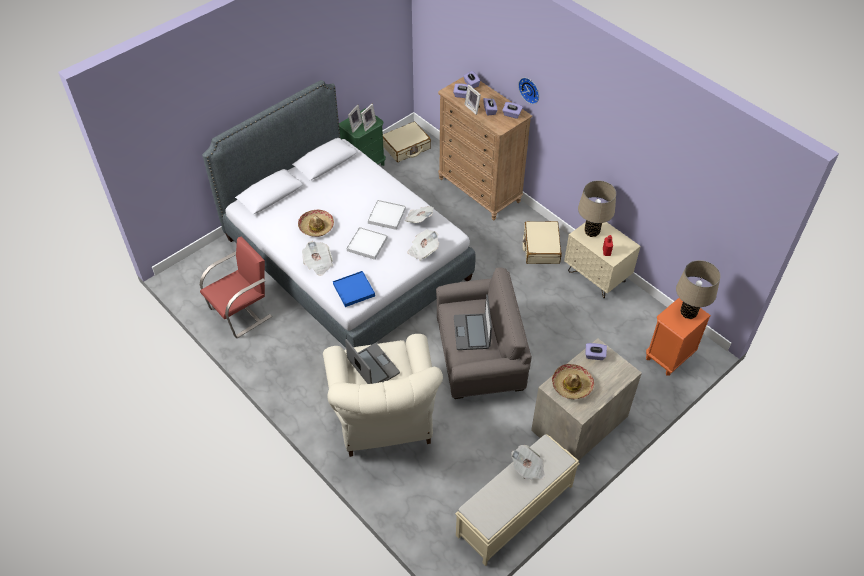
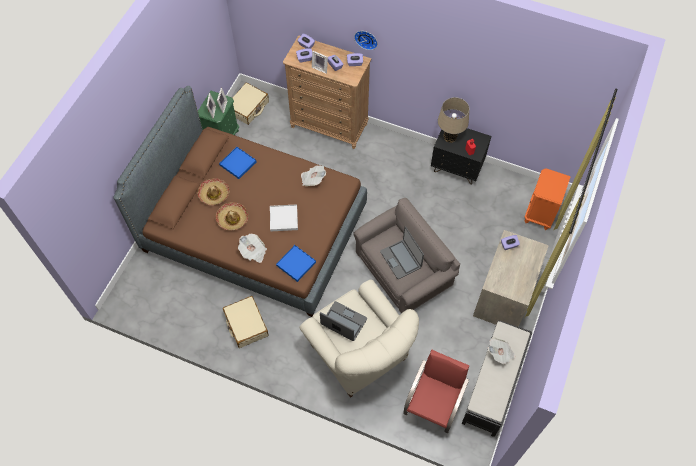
camera: 25 degrees left, 10 degrees up
red chair [200,236,272,338] -> red chair moved to [403,350,469,433]
grey bed [202,80,476,348] -> brown bed [114,86,367,317]
white tray [368,200,406,230] -> none
newspaper [407,229,439,261] -> none
beige bench [455,435,580,566] -> black bench [462,320,532,437]
beige suitcase [523,221,562,264] -> beige suitcase moved to [223,296,269,348]
hat [552,364,594,399] -> hat moved to [198,178,229,205]
beige nightstand [564,222,641,298] -> black nightstand [431,128,491,185]
beige table lamp [676,260,721,319] -> none
none -> blue tray [219,147,257,179]

